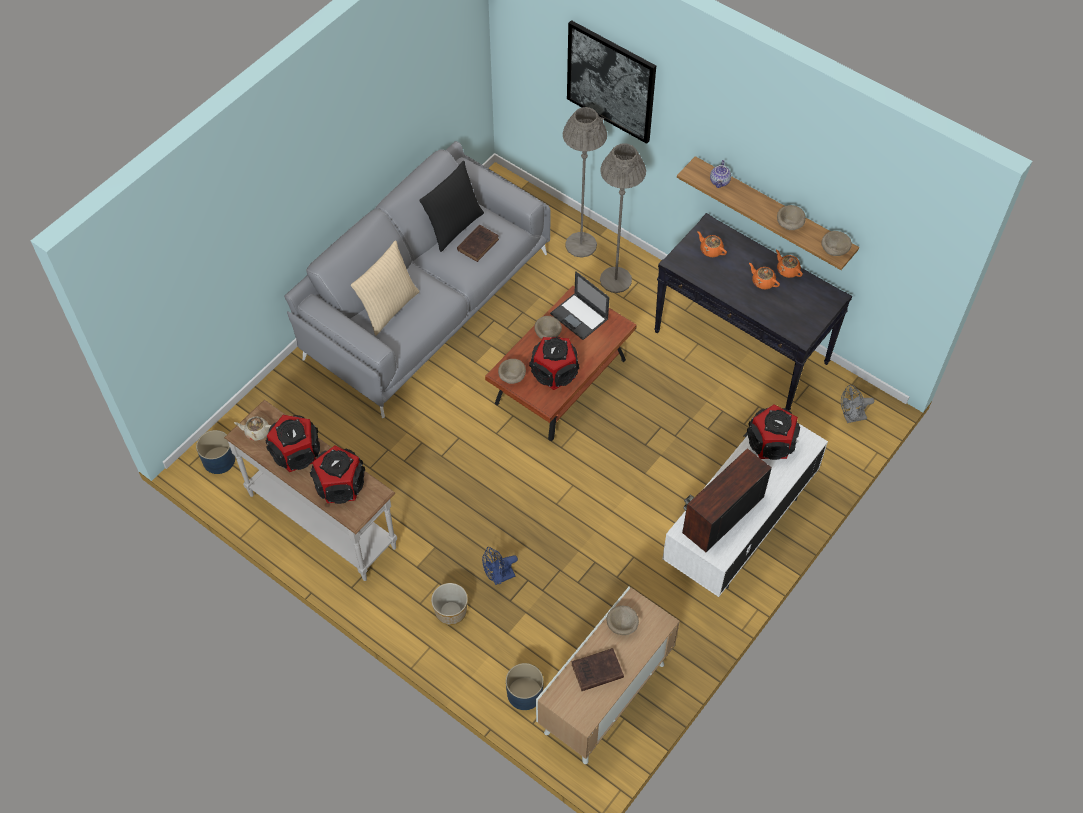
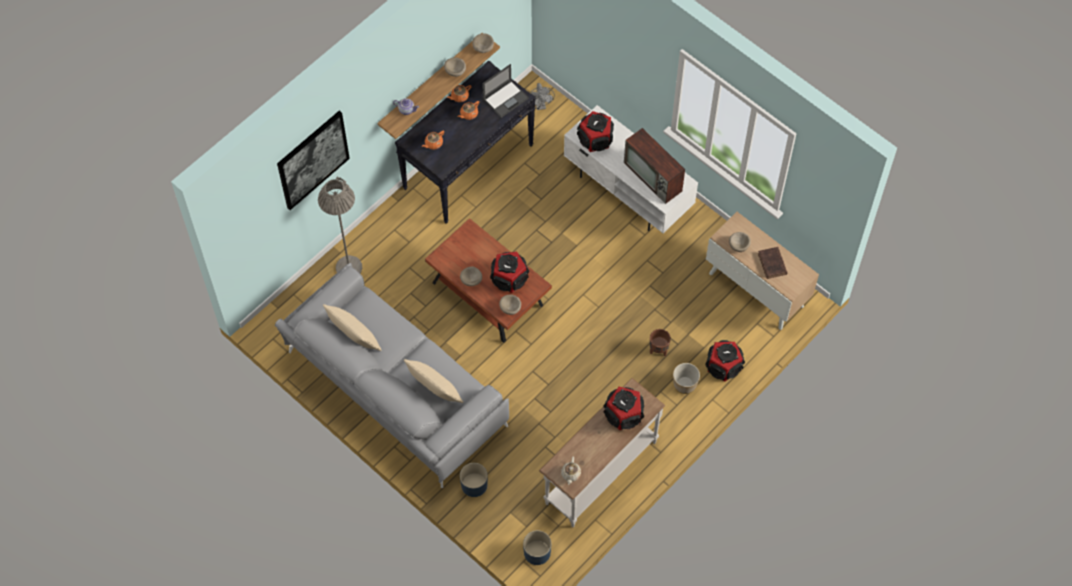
camera: 85 degrees left, 5 degrees up
speaker [266,415,320,472] -> speaker moved to [705,340,745,382]
black pillow [419,161,484,252] -> beige pillow [323,304,382,351]
brown book [457,225,499,262] -> none
blue fan [482,547,518,585] -> brown planter [650,329,671,356]
blue planter [506,663,543,710] -> blue planter moved to [460,463,488,497]
laptop [550,271,610,340] -> laptop moved to [482,64,529,118]
grey floor lamp [600,143,646,293] -> none

